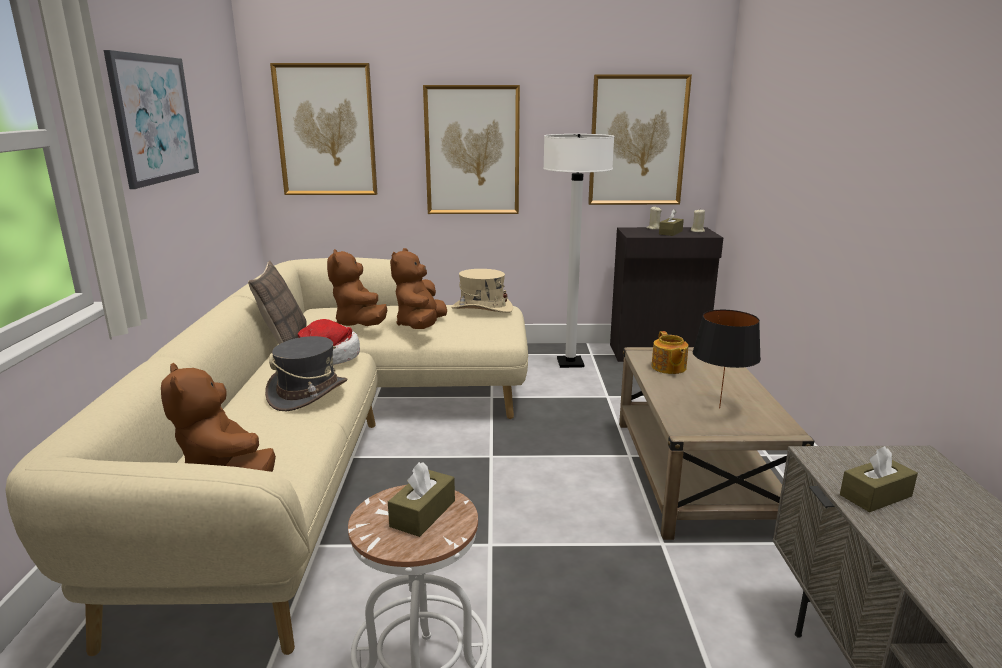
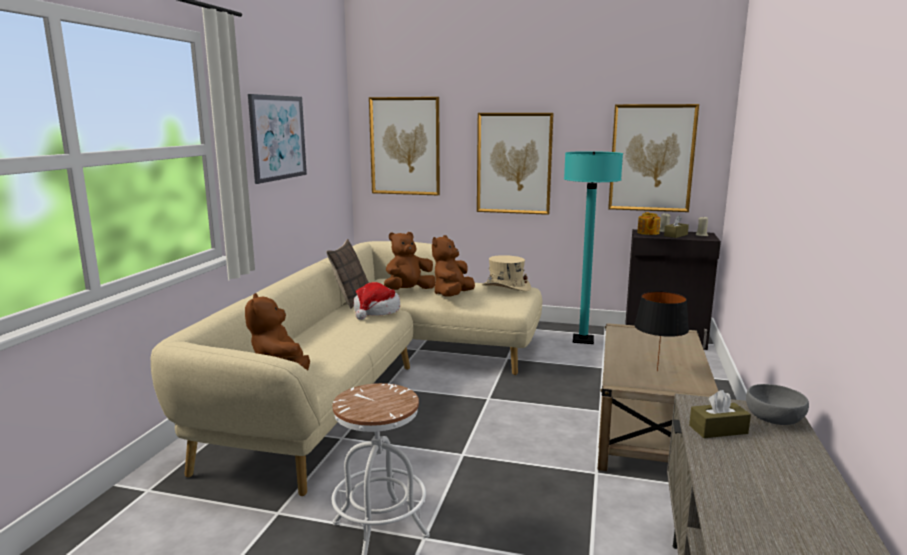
camera: 15 degrees right, 5 degrees down
grey hat [265,336,347,411] -> none
brown plush toy [327,249,387,326] -> brown plush toy turned 60 degrees clockwise [384,232,436,290]
brown tissue box [388,462,455,537] -> none
white floor lamp [543,134,614,368] -> turquoise floor lamp [564,151,623,344]
teapot [652,331,688,374] -> teapot moved to [637,212,661,235]
none -> grey bowl [746,384,809,425]

